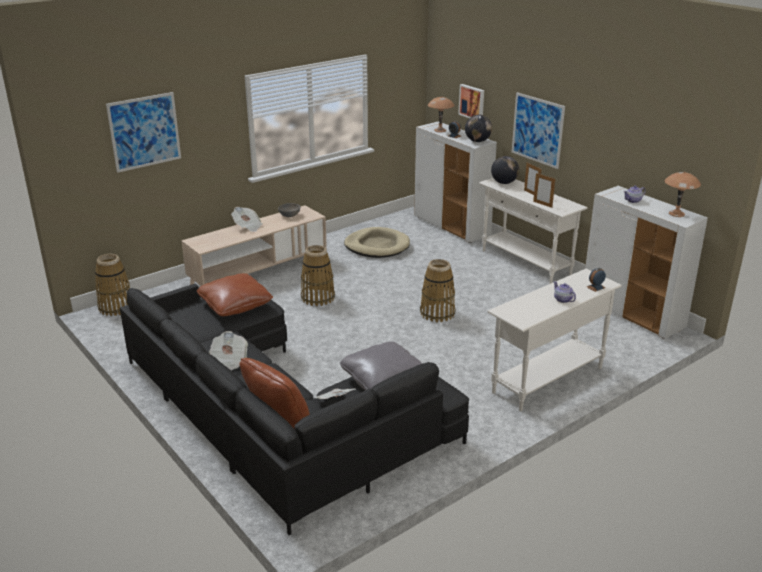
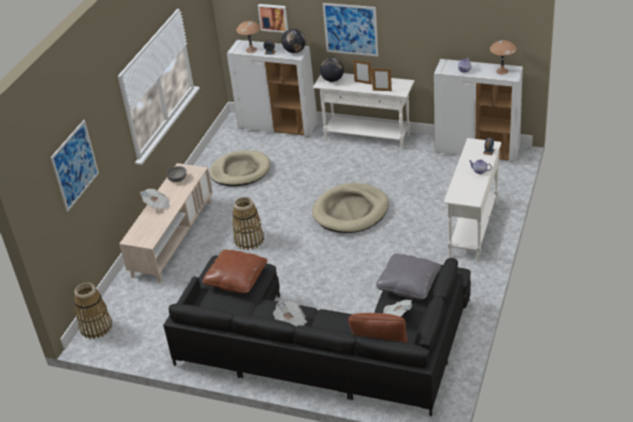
camera: 30 degrees left, 10 degrees up
basket [420,259,456,322] -> beige dog bed [312,183,389,233]

